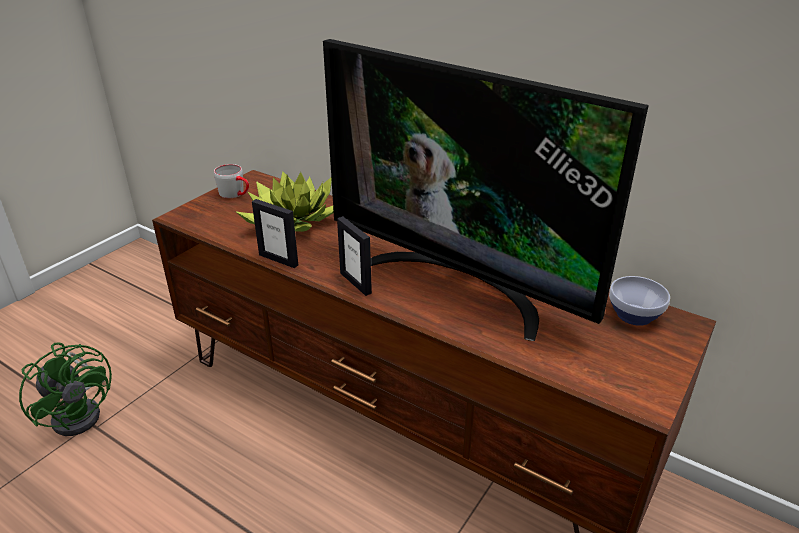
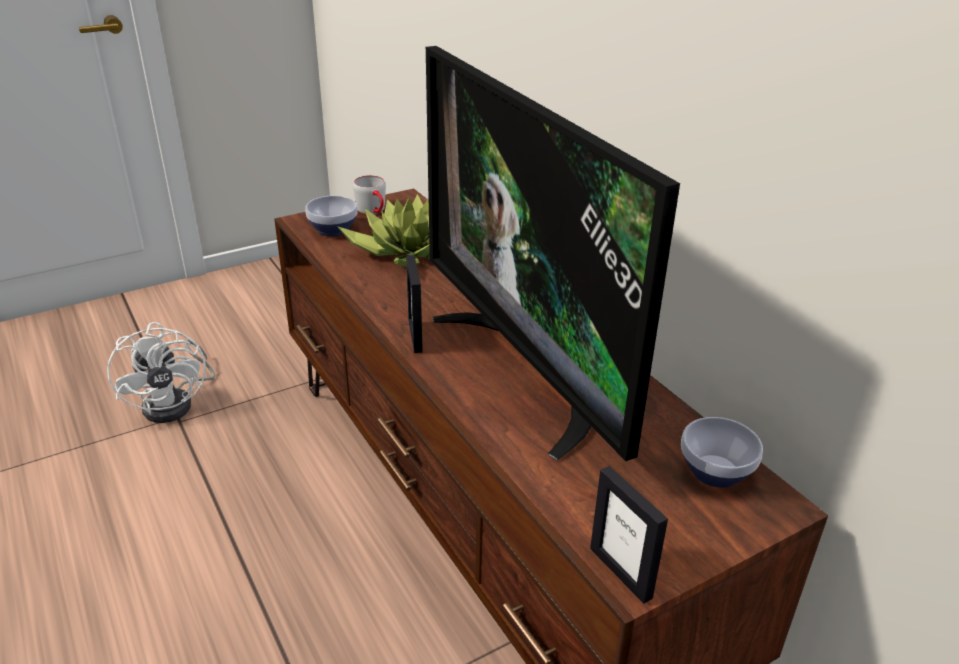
camera: 25 degrees right, 0 degrees up
green fan [19,343,112,436] -> white fan [107,322,215,423]
picture frame [252,199,298,268] -> picture frame moved to [590,466,668,604]
none -> bowl [305,195,358,236]

